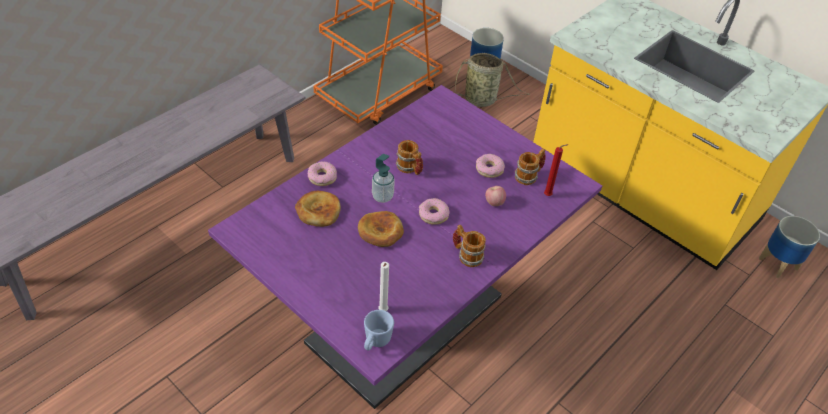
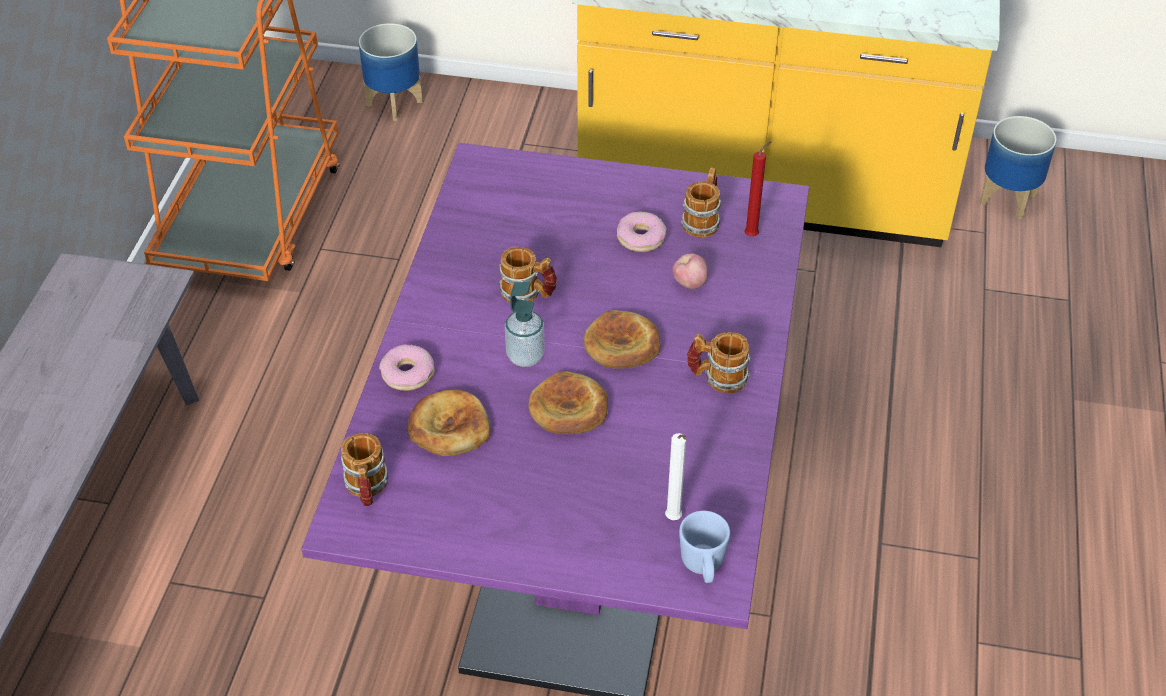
camera: 30 degrees left, 0 degrees up
donut [419,198,449,225] -> bread [584,310,661,369]
basket [455,53,530,107] -> none
none -> mug [341,433,388,506]

